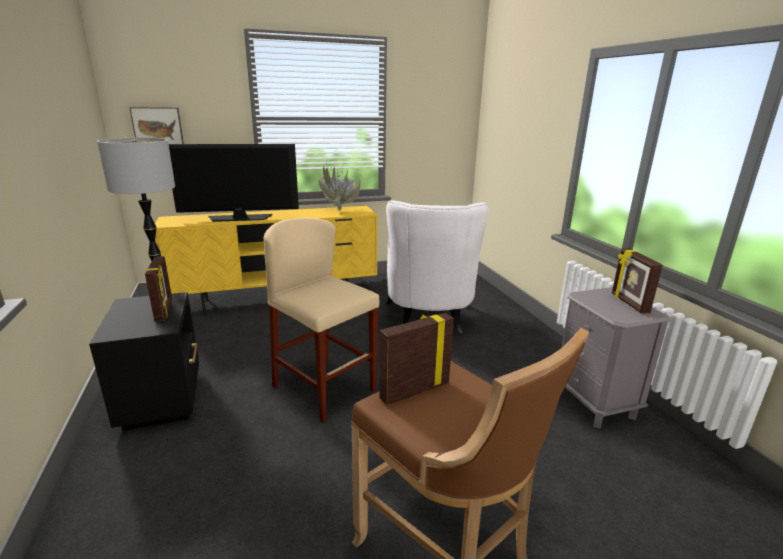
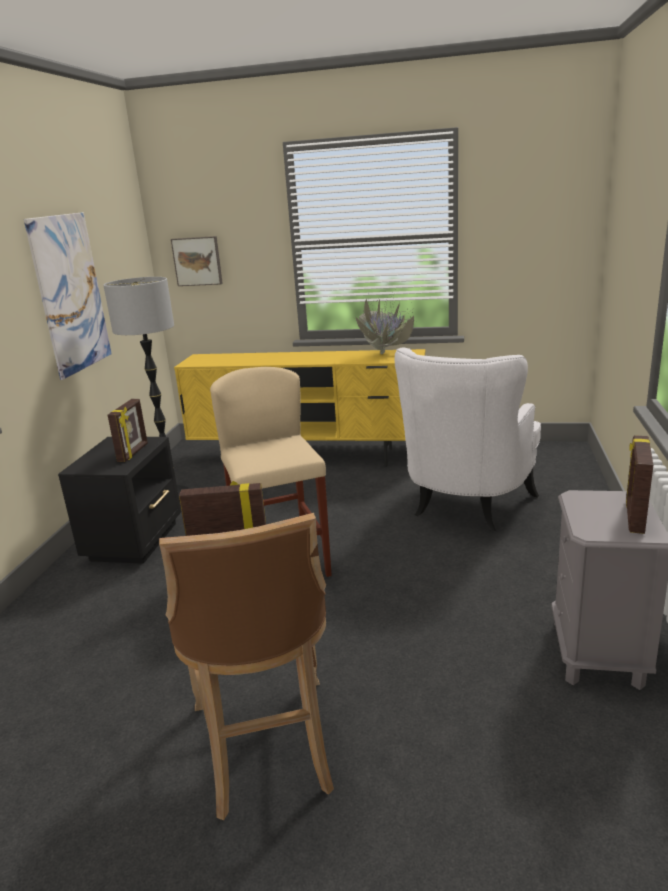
camera: 30 degrees right, 0 degrees up
television [169,144,299,222] -> none
none -> picture [24,212,112,380]

